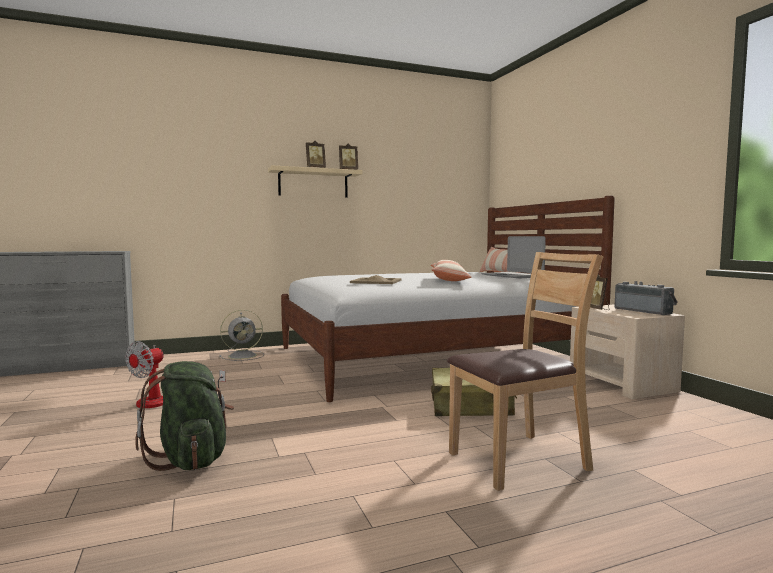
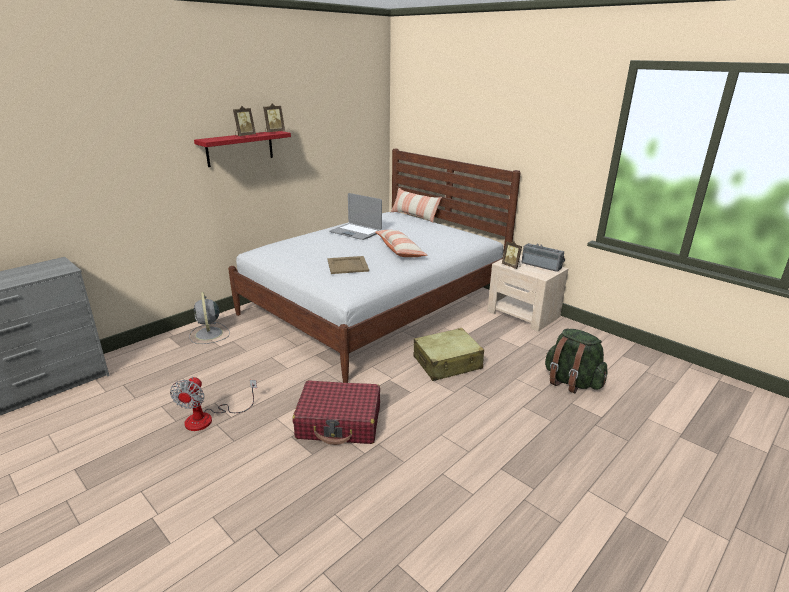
camera: 25 degrees left, 20 degrees up
green backpack [135,361,234,471] -> green backpack moved to [545,329,607,393]
grey fan [219,310,264,361] -> grey fan turned 120 degrees clockwise [189,292,230,344]
beige shelf [268,165,363,198] -> red shelf [194,131,291,167]
brown chair [447,252,603,491] -> none
laptop [481,236,546,278] -> laptop moved to [329,193,382,240]
none -> red suitcase [292,380,380,445]

